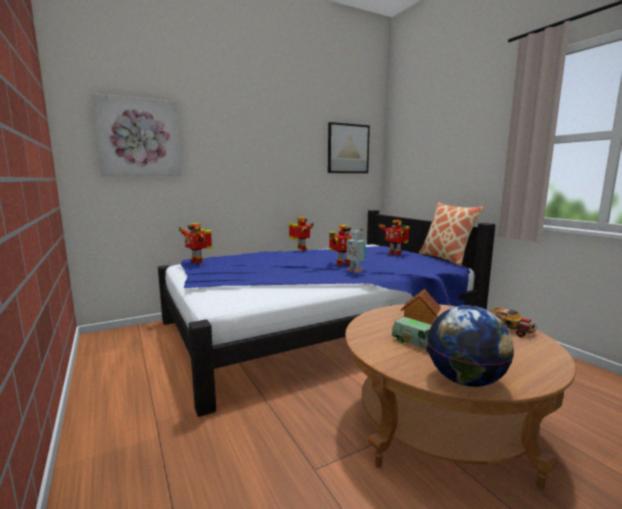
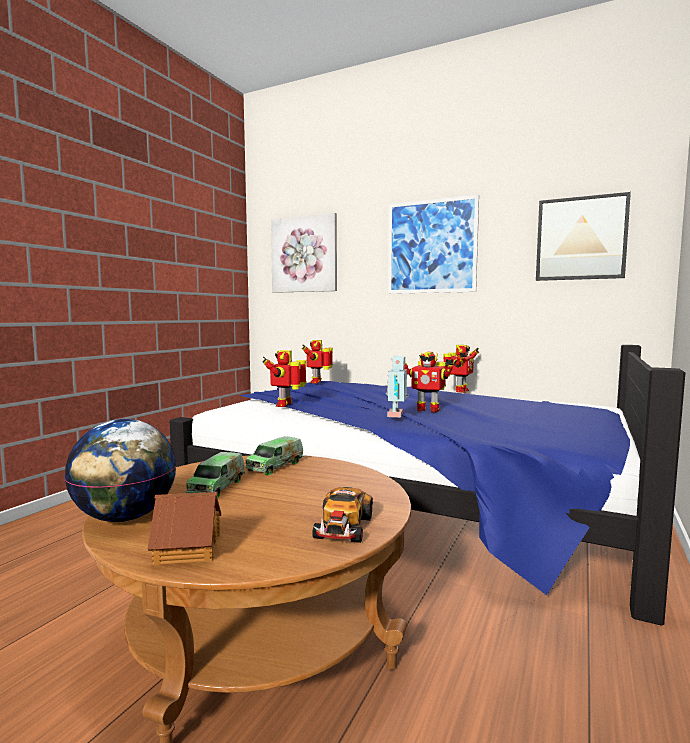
camera: 55 degrees right, 5 degrees down
toy robot [378,220,410,256] -> toy robot moved to [263,350,307,407]
toy house [401,289,441,324] -> toy house moved to [148,492,221,565]
pillow [419,203,484,266] -> none
none -> toy truck [245,436,304,476]
none -> picture [388,194,479,294]

